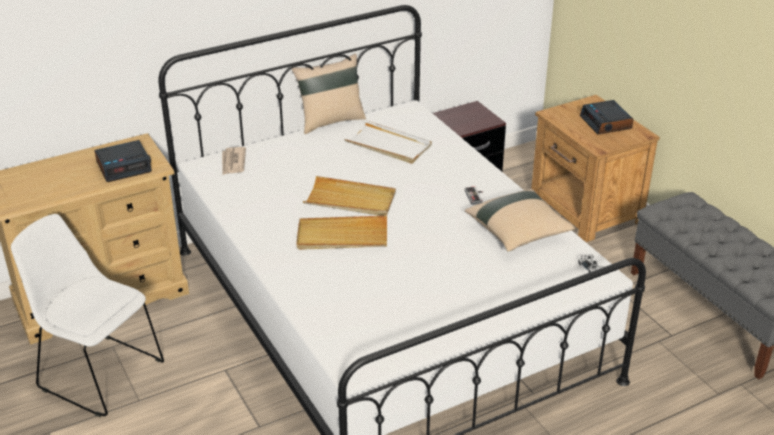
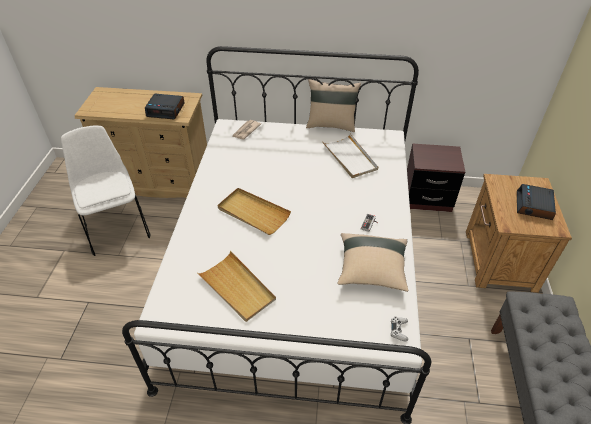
camera: 35 degrees right, 10 degrees up
beige tray [303,176,396,216] -> beige tray moved to [197,251,276,322]

